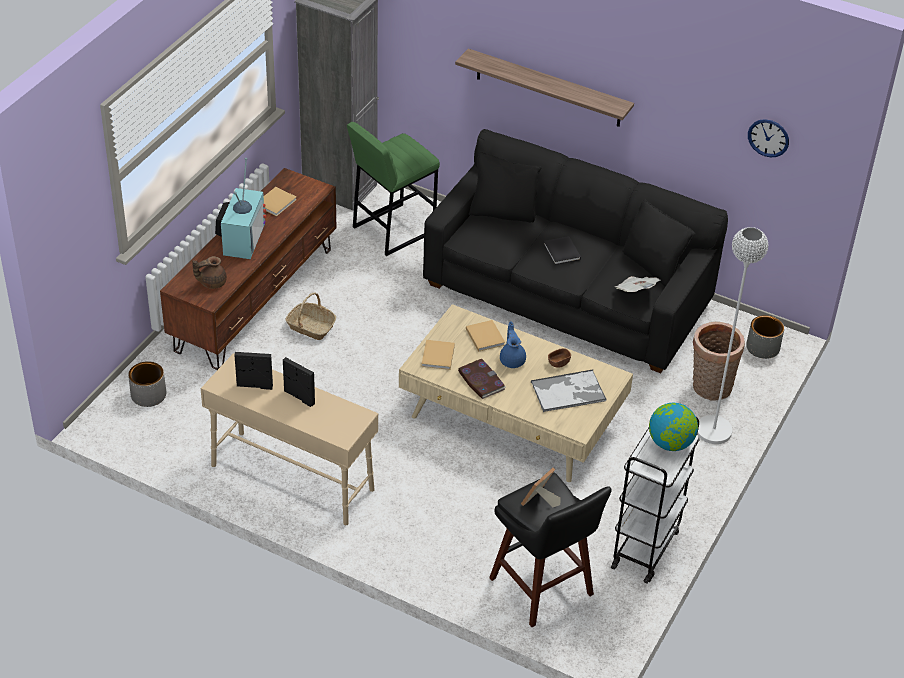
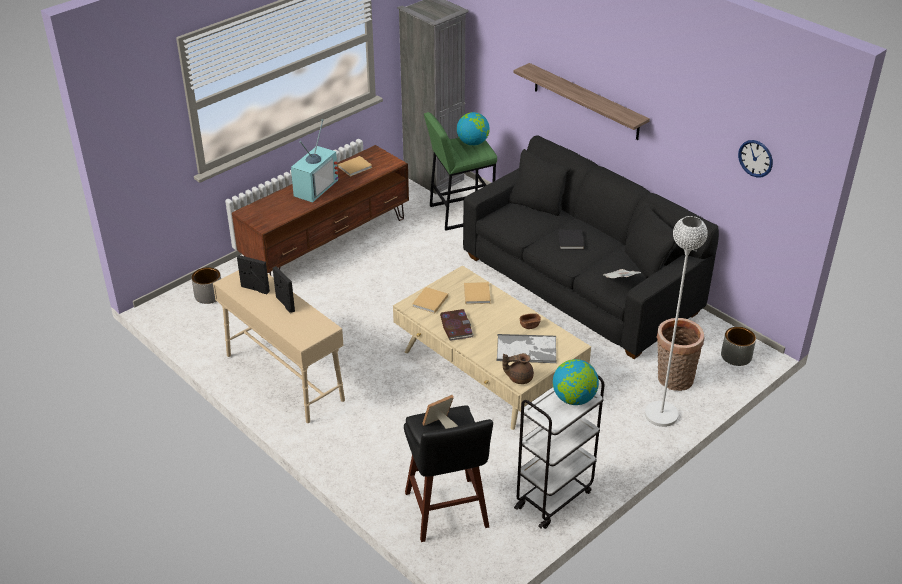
camera: 20 degrees right, 5 degrees down
brown teapot [192,256,227,289] -> brown teapot moved to [502,353,534,384]
basket [286,292,336,340] -> none
blue teapot [500,321,526,368] -> none
none -> globe [457,112,490,146]

